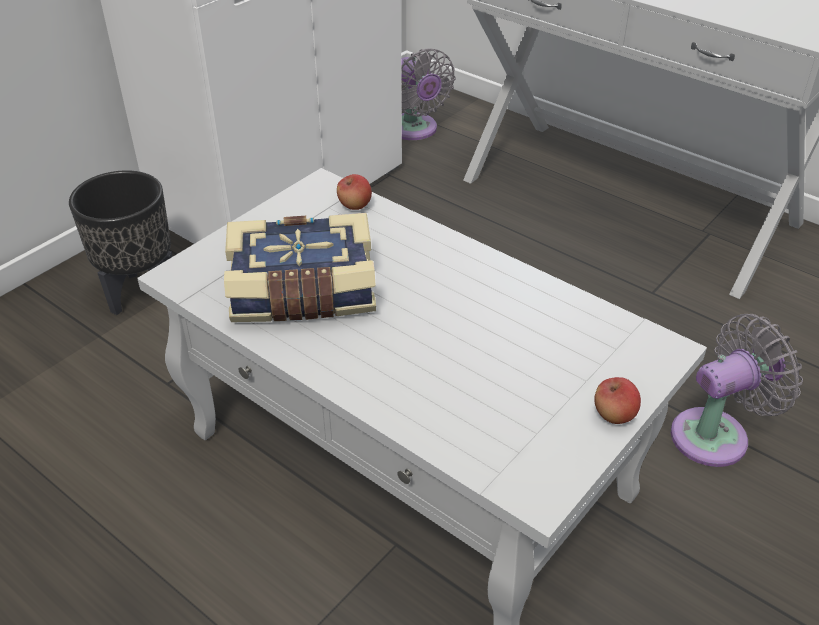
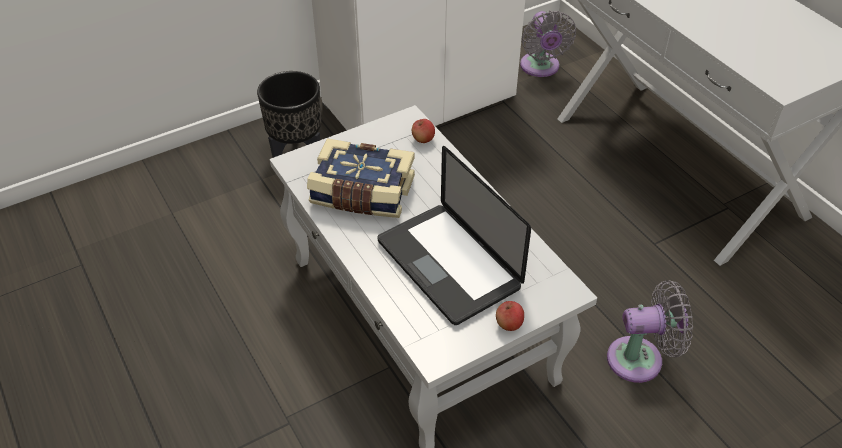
camera: 20 degrees right, 5 degrees up
none -> laptop [377,146,531,325]

